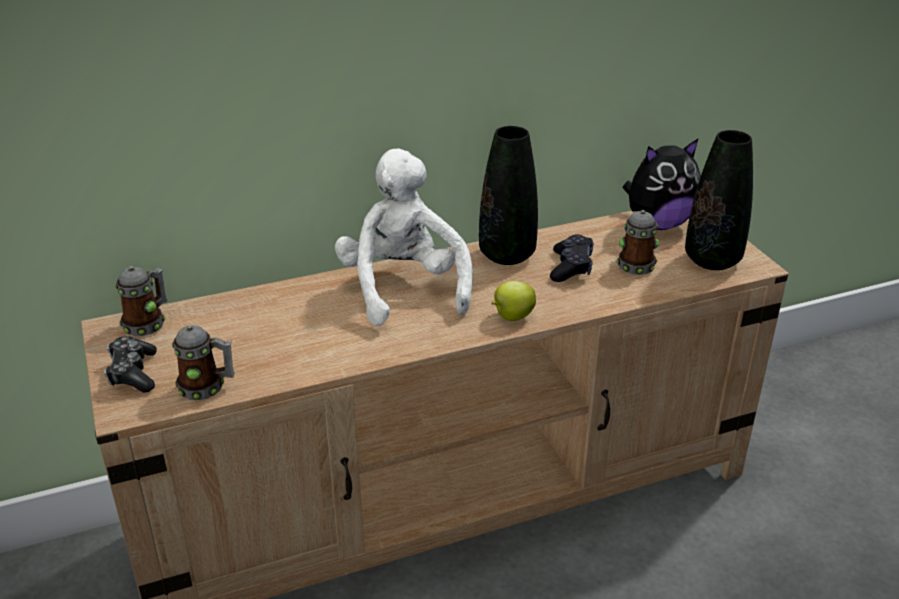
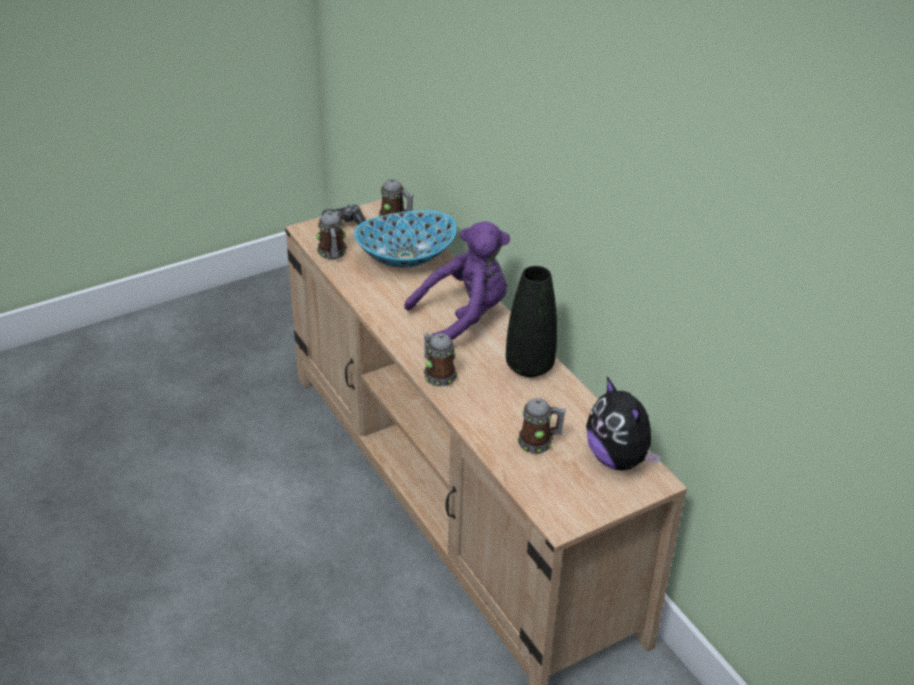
camera: 80 degrees right, 5 degrees up
white plush toy [335,149,473,326] -> purple plush toy [404,221,510,340]
apple [492,281,536,321] -> mug [423,332,458,386]
black game controller [550,234,594,282] -> none
black vase [685,130,753,270] -> none
none -> bowl [354,210,457,268]

